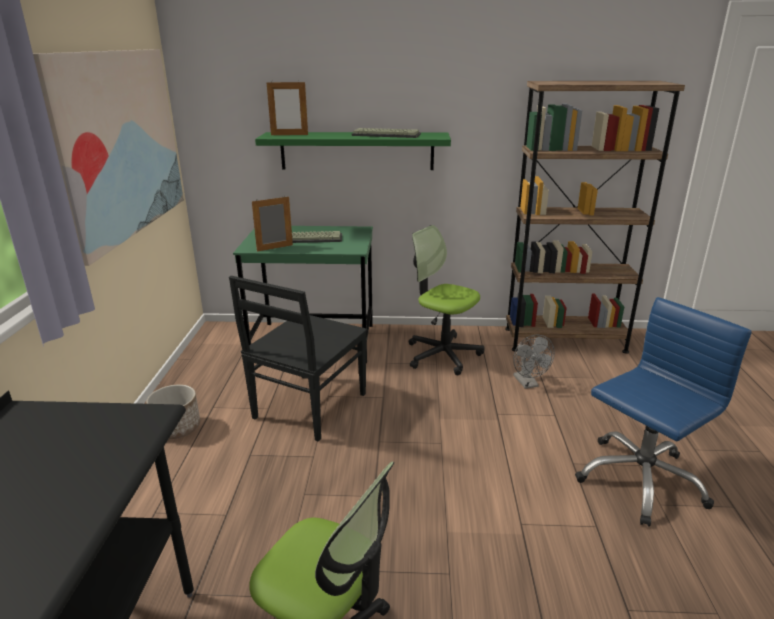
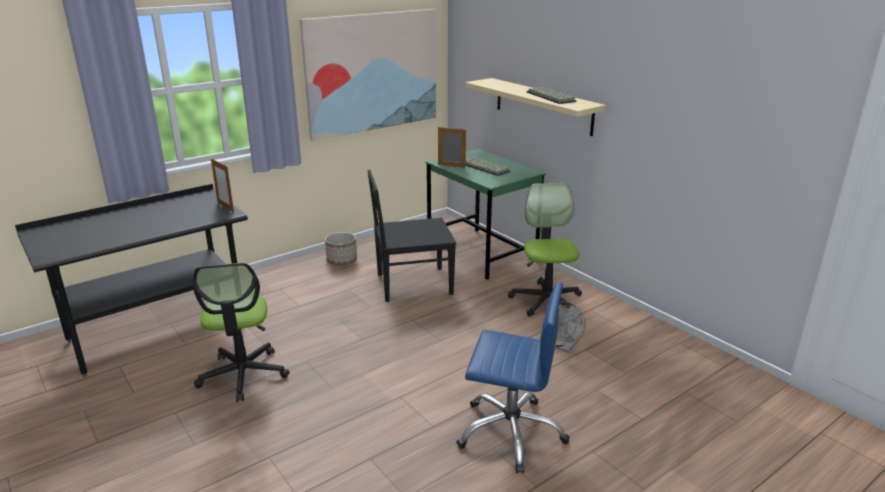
camera: 50 degrees right, 0 degrees up
green shelf [255,132,451,170] -> beige shelf [465,78,606,136]
picture frame [266,80,308,135] -> picture frame moved to [211,158,234,212]
brown bookcase [505,81,685,354] -> none

